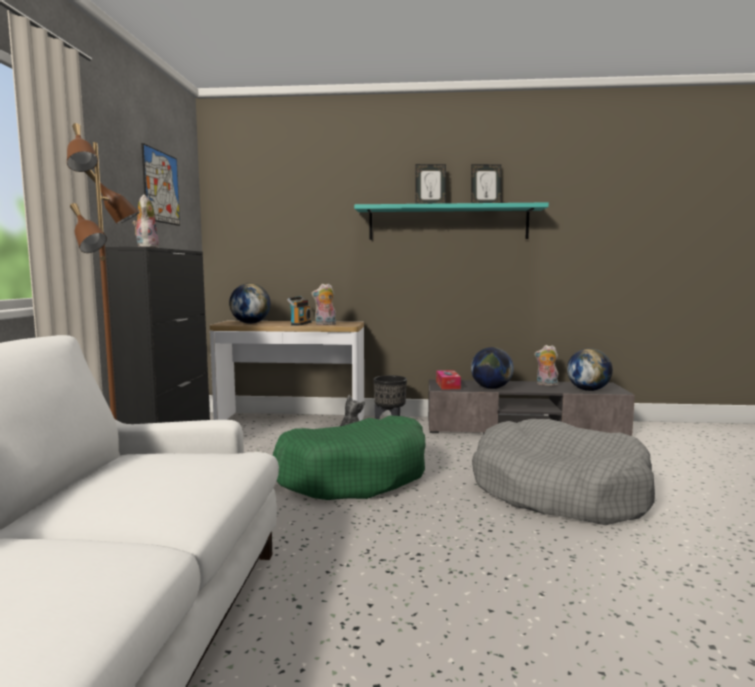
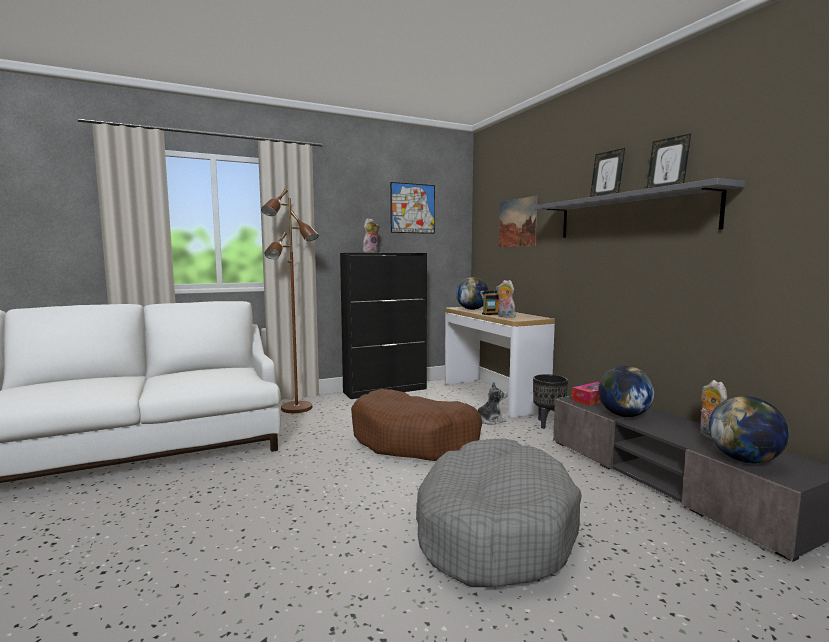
camera: 60 degrees right, 0 degrees up
green dog bed [273,415,426,500] -> brown dog bed [351,389,483,461]
turquoise shelf [354,202,549,240] -> grey shelf [534,178,745,238]
none -> picture [499,196,538,247]

